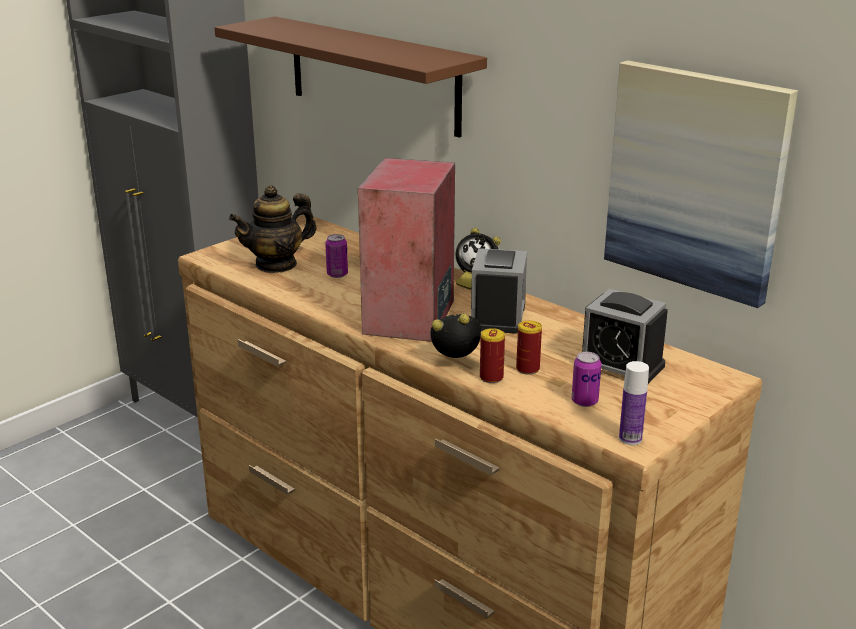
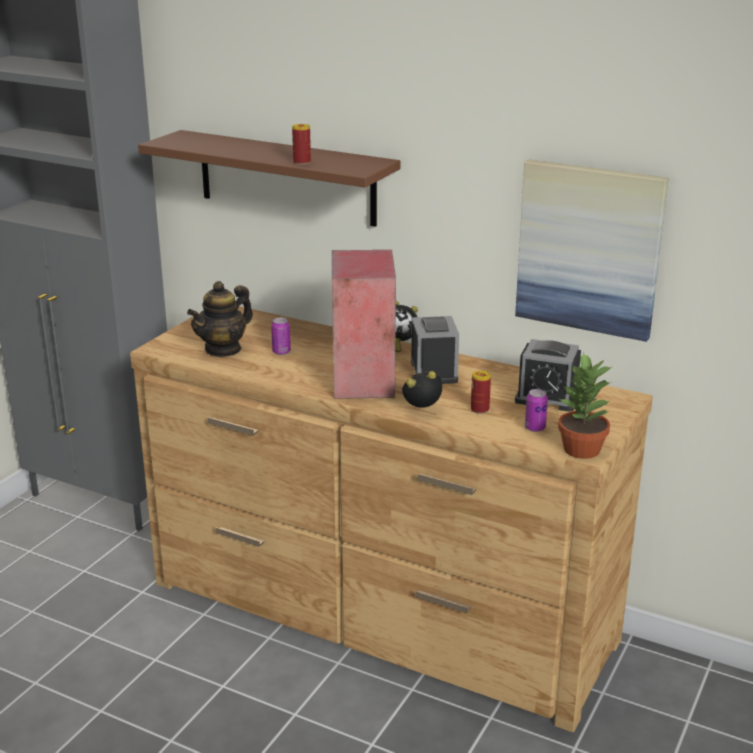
camera: 15 degrees left, 0 degrees up
can [480,328,505,383] -> can moved to [292,124,311,165]
bottle [619,361,649,445] -> potted plant [558,351,613,459]

